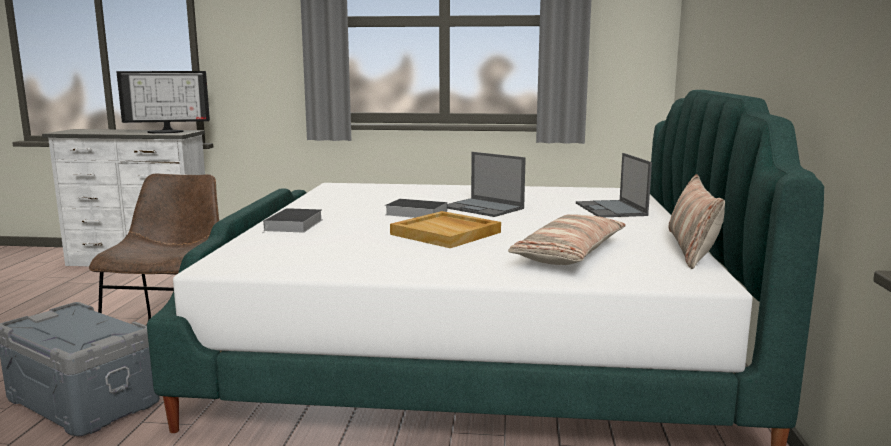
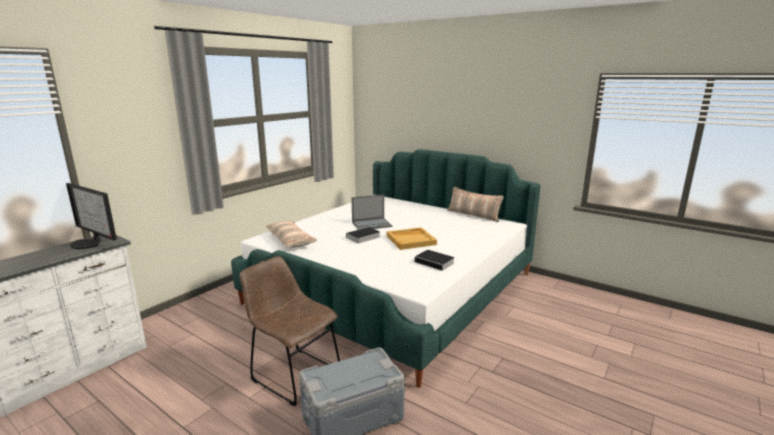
camera: 60 degrees left, 5 degrees up
monitor [117,71,210,134] -> monitor turned 105 degrees clockwise [66,183,117,249]
book [262,208,323,234] -> book moved to [415,250,455,272]
pillow [508,214,626,265] -> pillow moved to [266,221,317,248]
laptop [576,153,652,217] -> none

